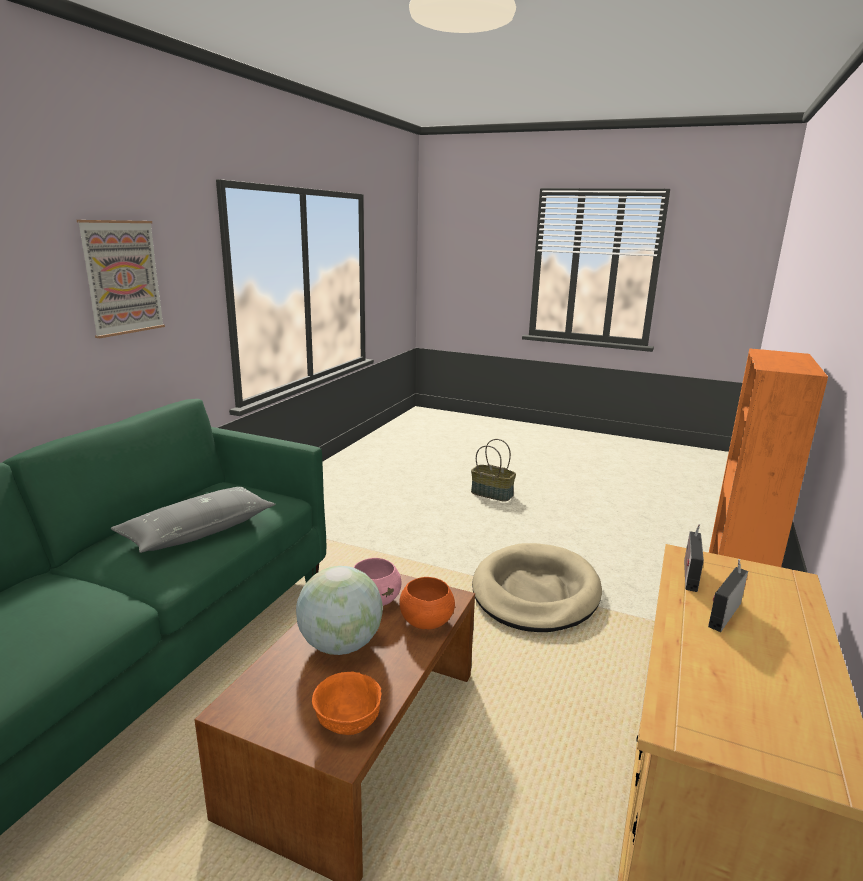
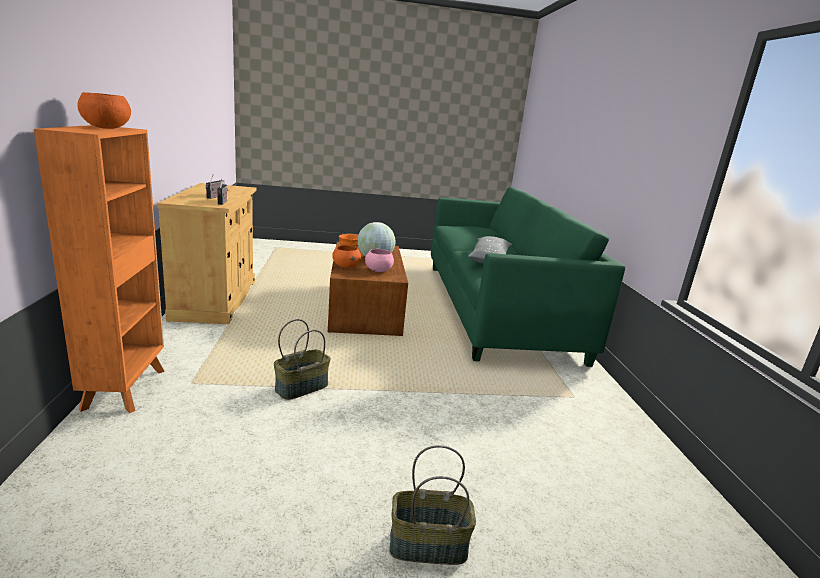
camera: 150 degrees right, 0 degrees up
picture [77,220,165,338] -> none
beige dog bed [472,543,602,632] -> basket [274,319,331,400]
none -> orange bowl [78,92,131,129]

